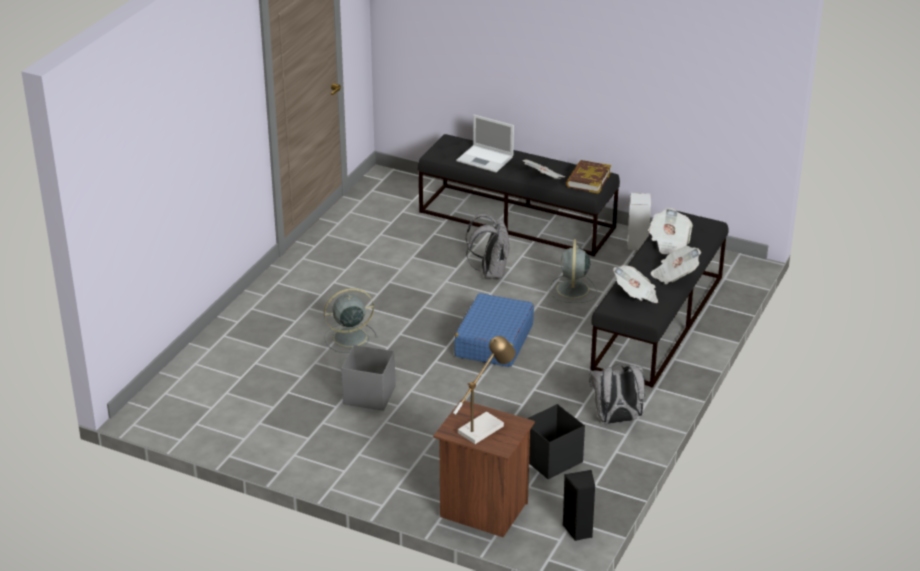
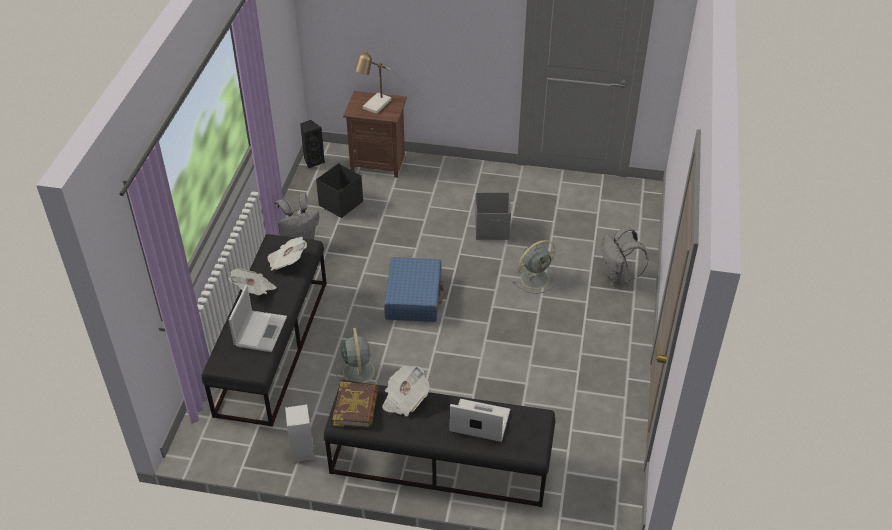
camera: 165 degrees right, 10 degrees up
grey backpack [466,214,510,279] -> grey backpack moved to [601,227,648,286]
newspaper [649,208,693,254] -> laptop [229,285,287,352]

